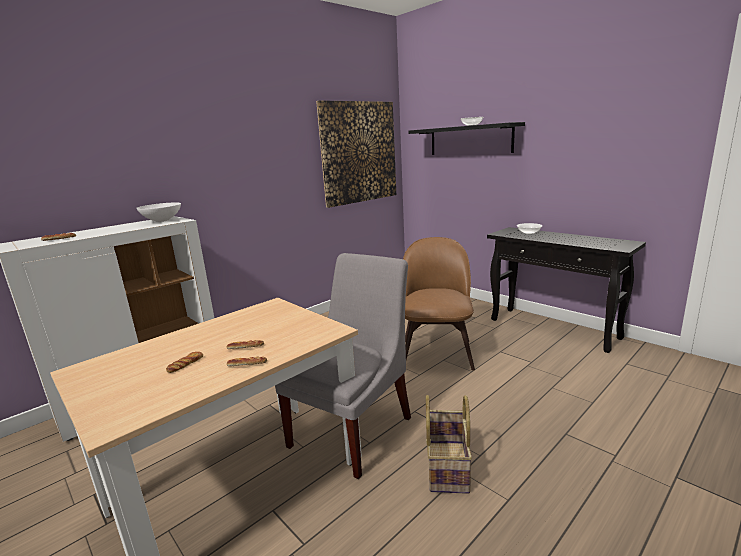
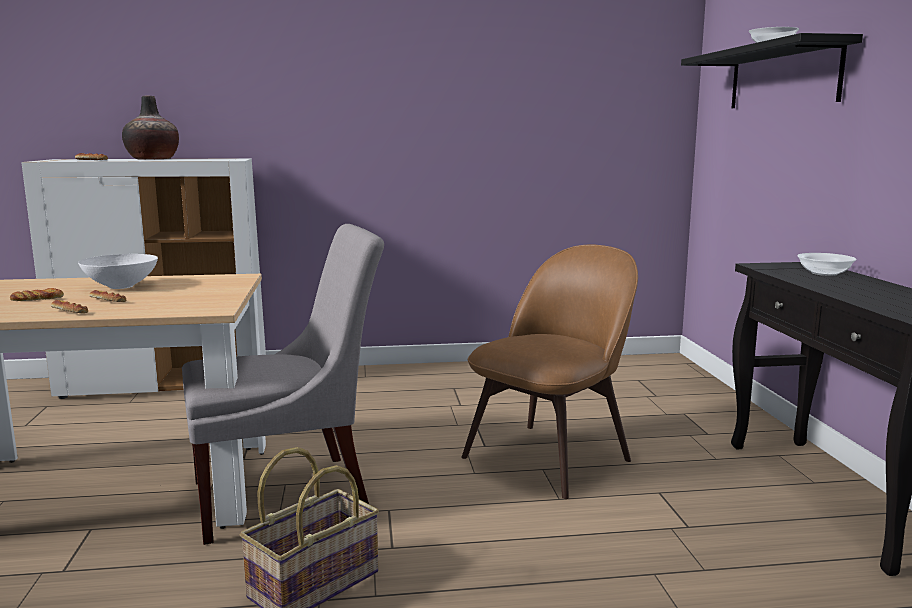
camera: 35 degrees right, 5 degrees down
white bowl [136,203,181,222] -> white bowl moved to [78,254,158,289]
picture [316,100,396,208] -> none
none -> vase [122,96,179,160]

